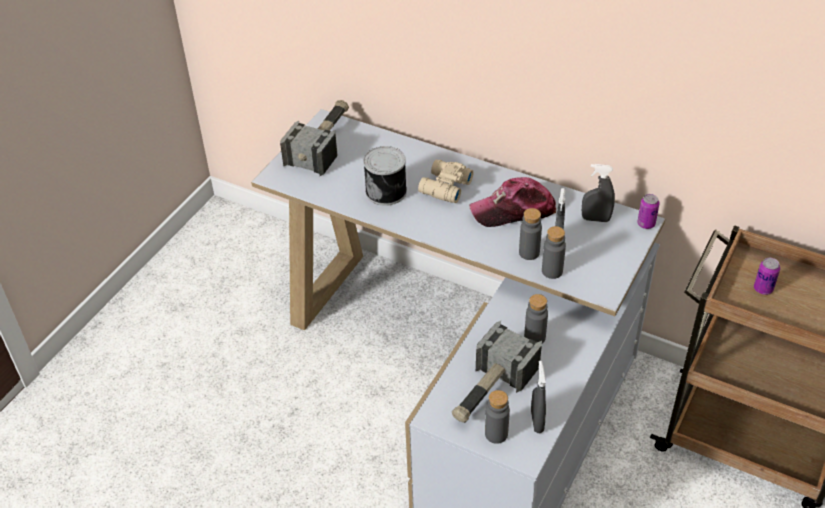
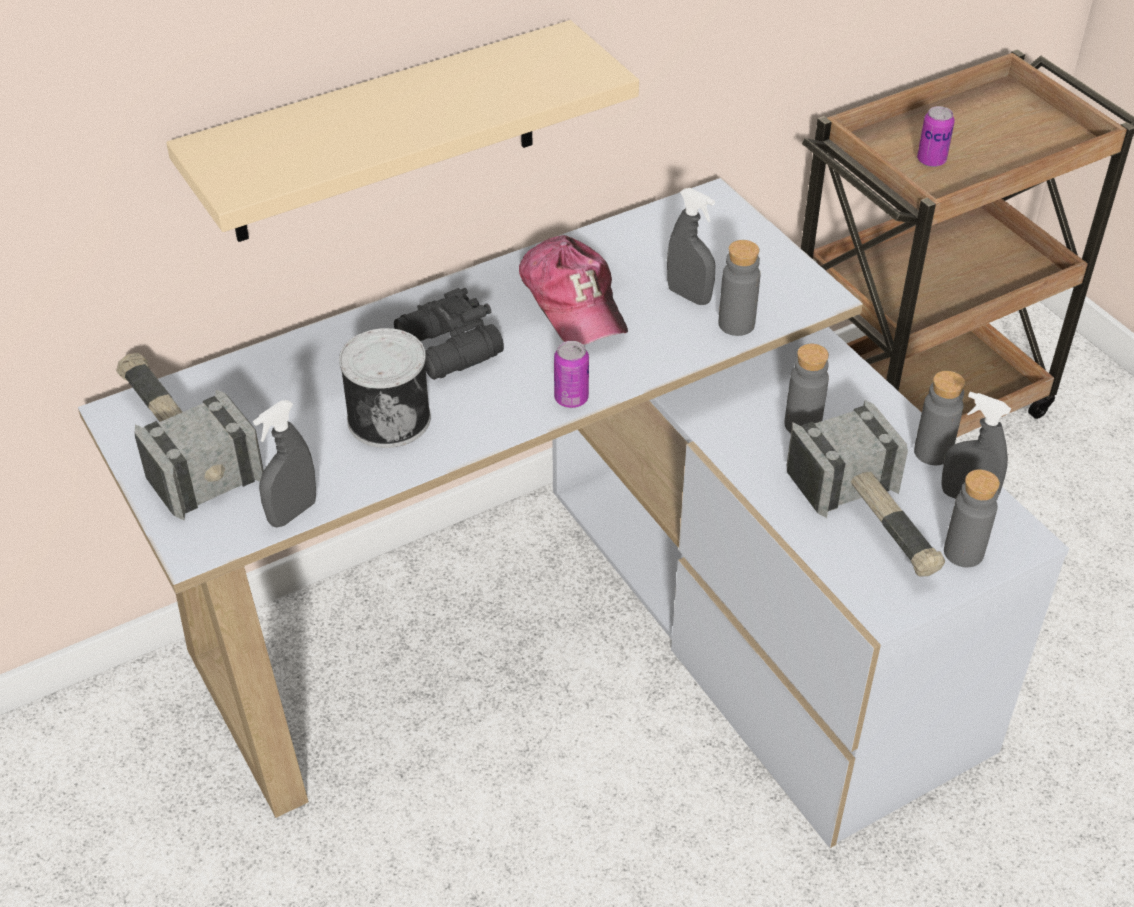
camera: 60 degrees left, 0 degrees up
beige binoculars [418,159,474,203] -> black binoculars [394,288,504,380]
cap [469,177,556,227] -> cap turned 45 degrees counterclockwise [519,235,628,345]
grey bottle [519,208,542,260] -> grey bottle moved to [914,371,965,465]
grey spray bottle [582,164,615,222] -> grey spray bottle moved to [253,400,316,527]
can [637,194,659,229] -> can moved to [554,341,589,408]
none -> beige shelf [166,20,639,242]

